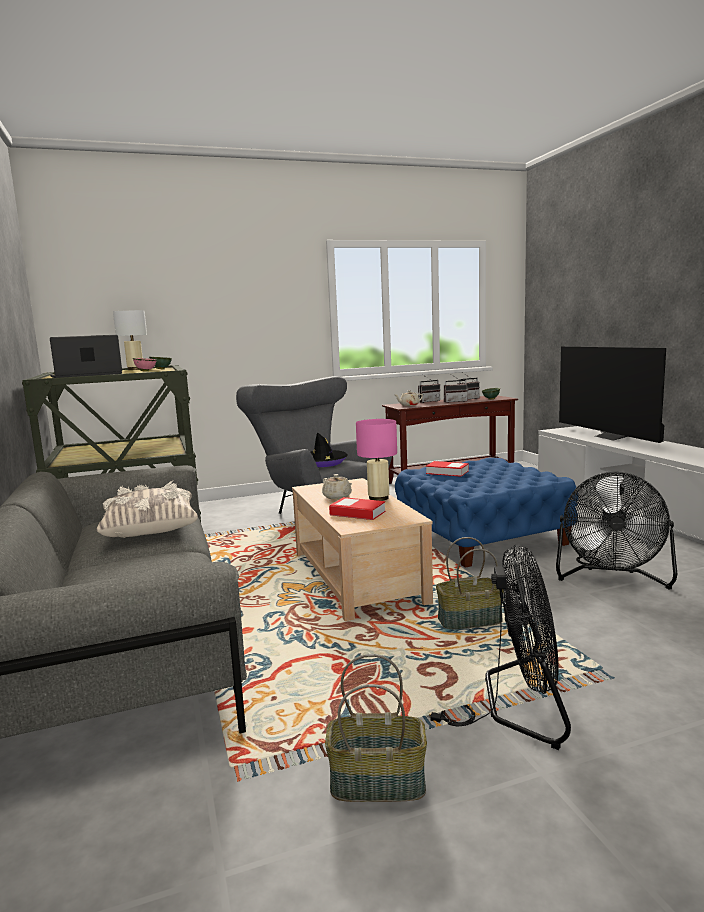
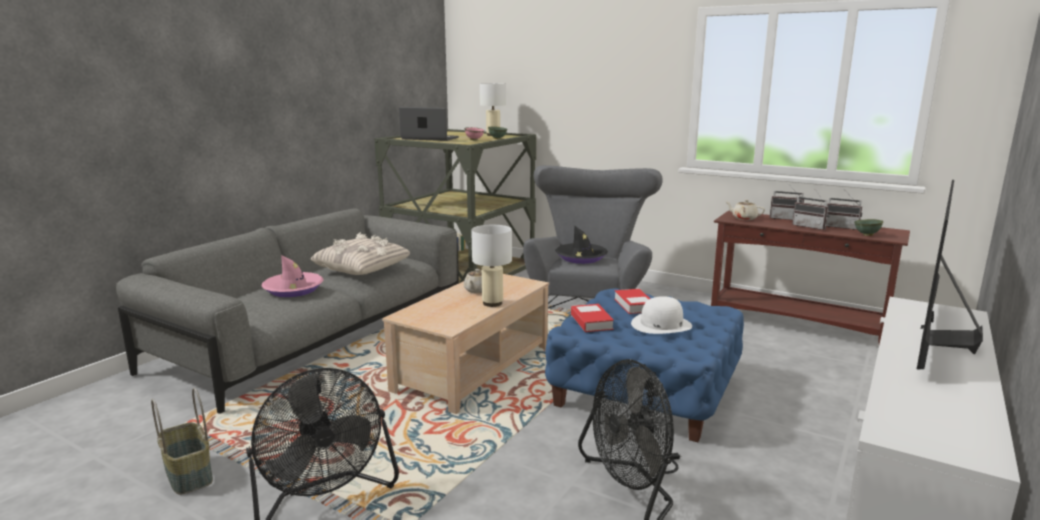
camera: 50 degrees right, 5 degrees up
book [329,497,386,520] -> book moved to [571,304,614,332]
pink table lamp [356,419,397,501] -> white table lamp [472,225,512,307]
basket [436,537,504,629] -> none
none -> pink hat [261,255,324,297]
none -> white hat [631,296,692,334]

